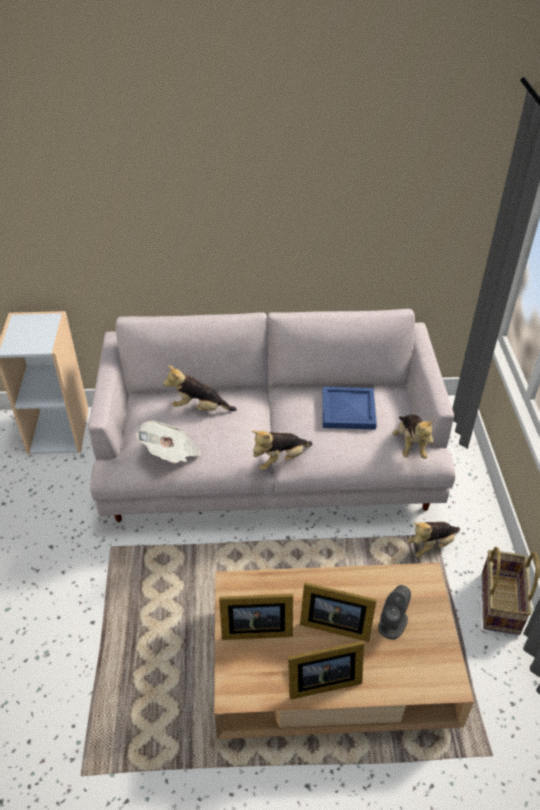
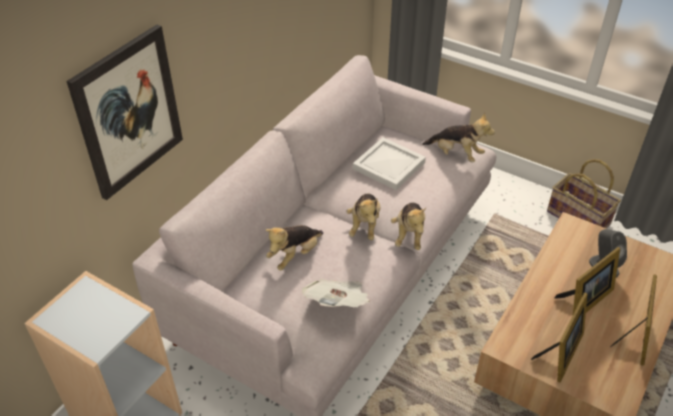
camera: 55 degrees left, 0 degrees up
blue tray [322,387,377,430] -> white tray [353,138,426,190]
plush toy [407,522,460,558] -> plush toy moved to [347,194,380,240]
none -> picture [67,25,183,200]

